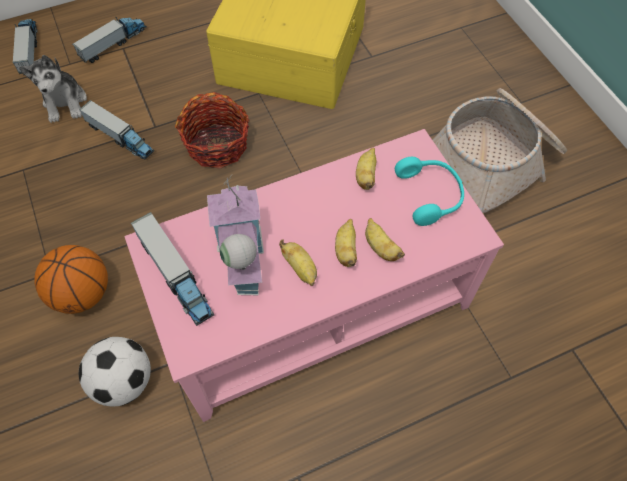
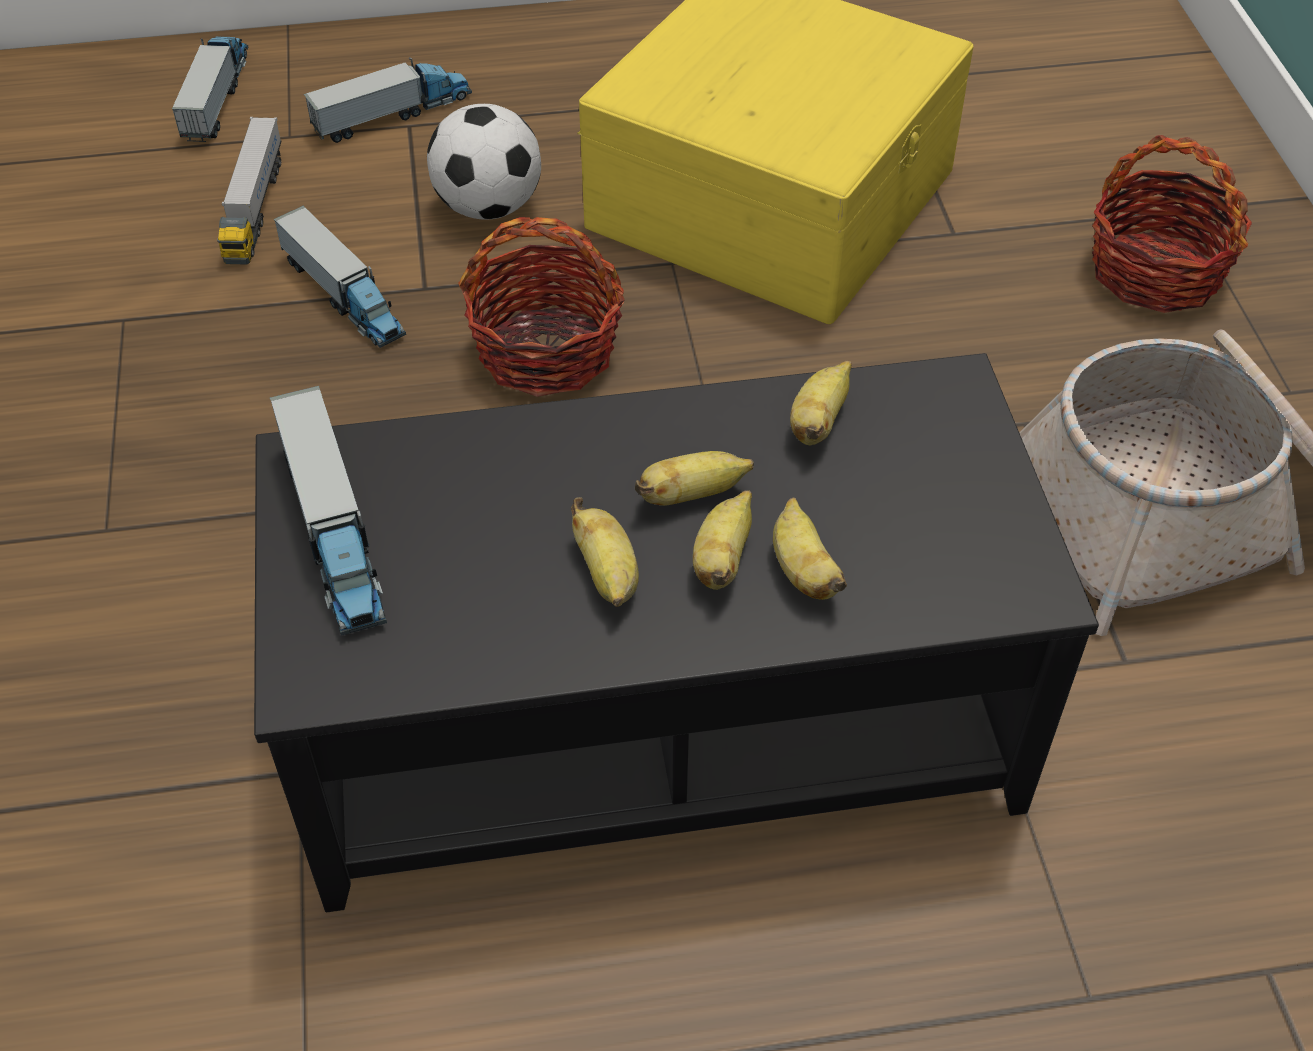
camera: 15 degrees right, 10 degrees down
plush toy [19,55,87,123] -> toy truck [217,117,282,265]
basketball [34,245,108,314] -> none
football [79,337,151,406] -> football moved to [427,104,541,220]
pink coffee table [125,129,504,422] -> black coffee table [254,353,1099,912]
toy house [207,176,264,295] -> none
turquoise headphones [395,157,464,226] -> none
none -> banana [635,451,754,506]
none -> basket [1092,135,1252,313]

